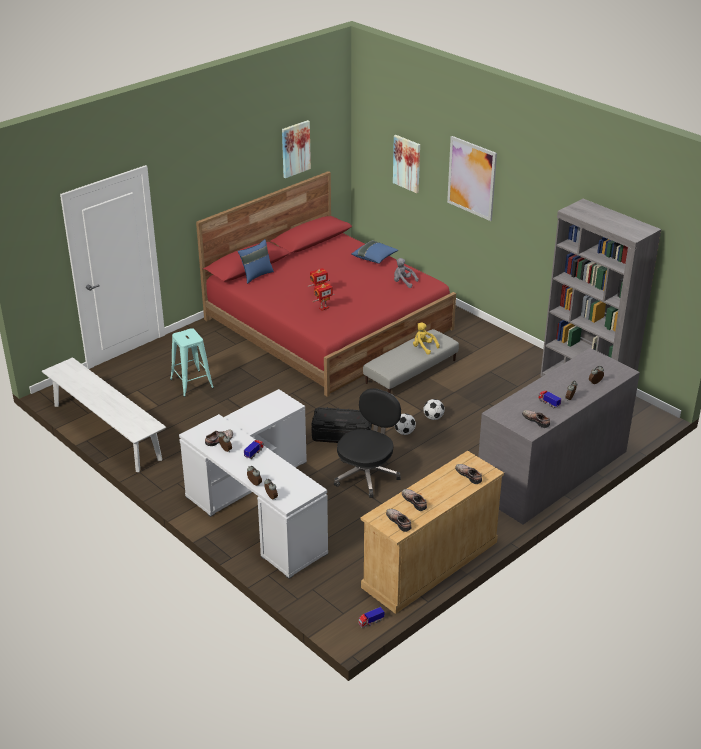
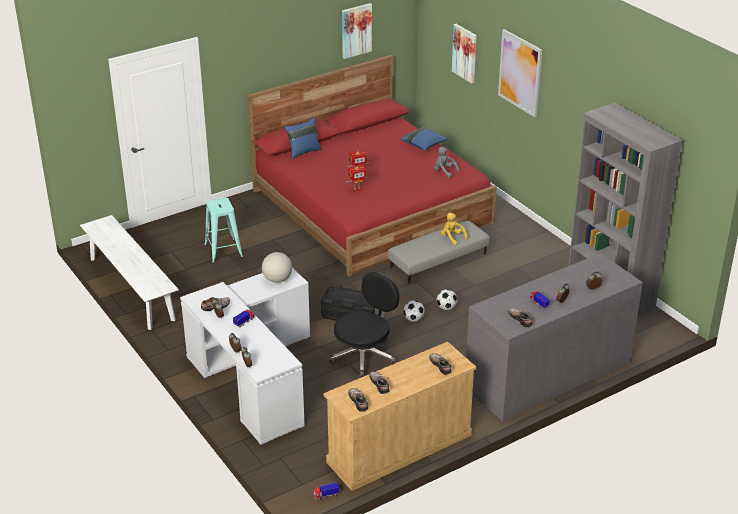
camera: 10 degrees right, 0 degrees up
none -> globe [262,252,292,283]

